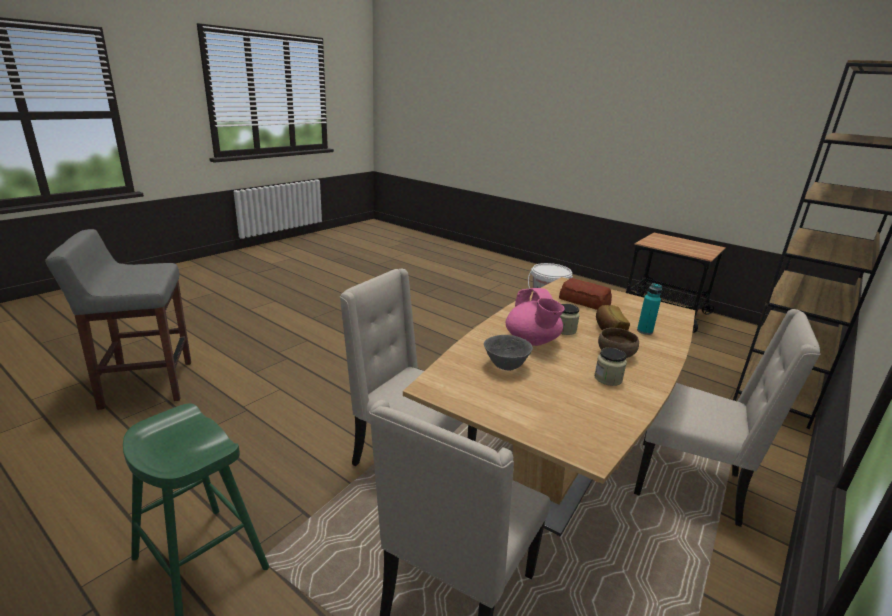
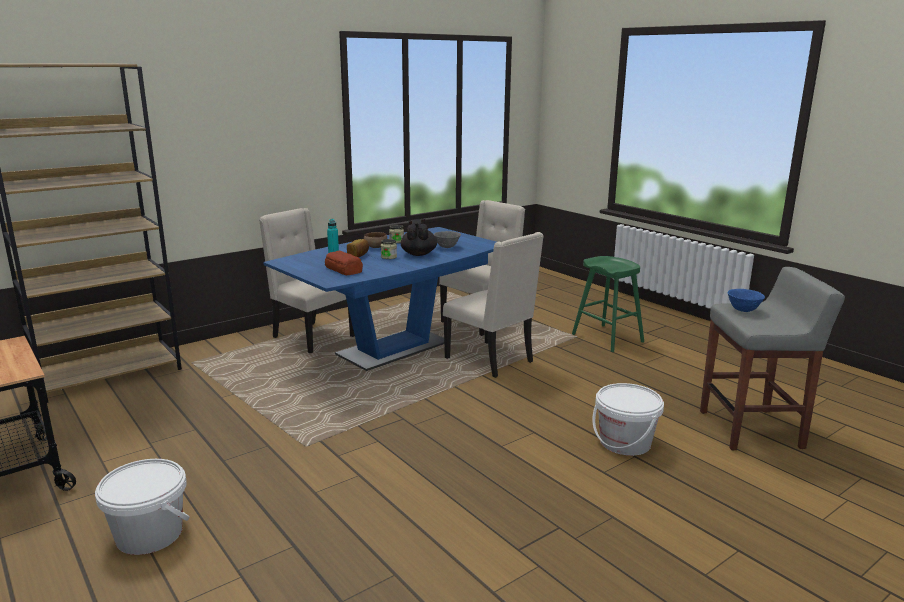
camera: 165 degrees left, 5 degrees down
brown dining table [403,277,695,536] -> blue dining table [263,227,496,371]
pink teapot [506,288,565,346] -> black teapot [401,219,437,256]
none -> white bucket [592,383,664,456]
none -> blue bowl [728,289,765,312]

